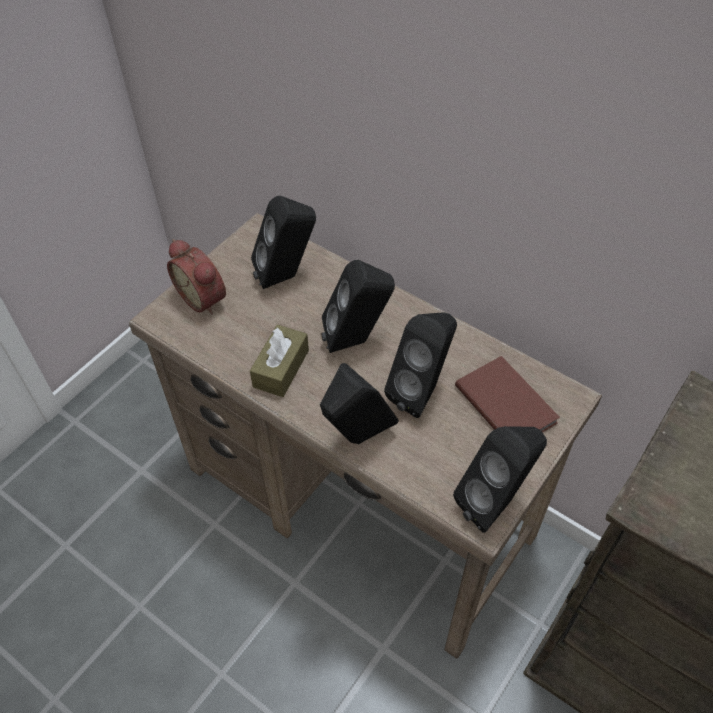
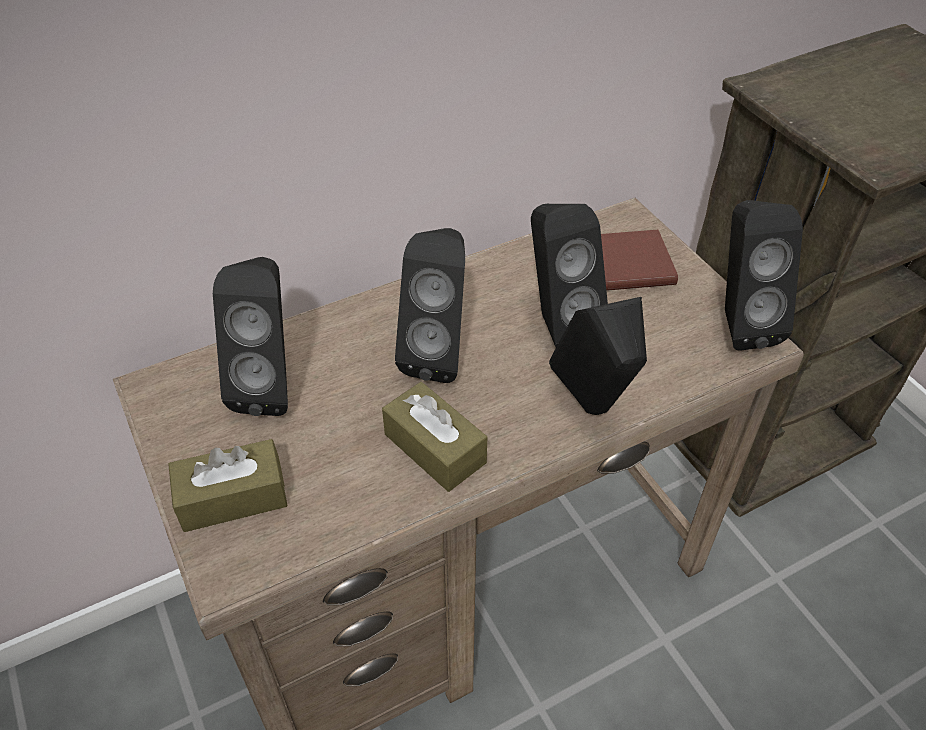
camera: 65 degrees left, 5 degrees down
alarm clock [167,239,226,315] -> brown tissue box [168,439,288,532]

